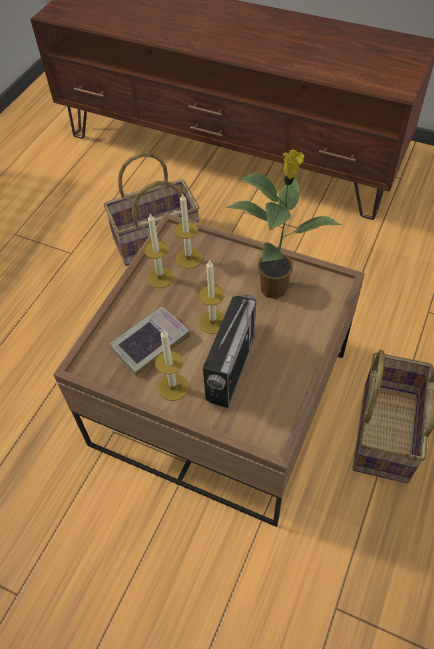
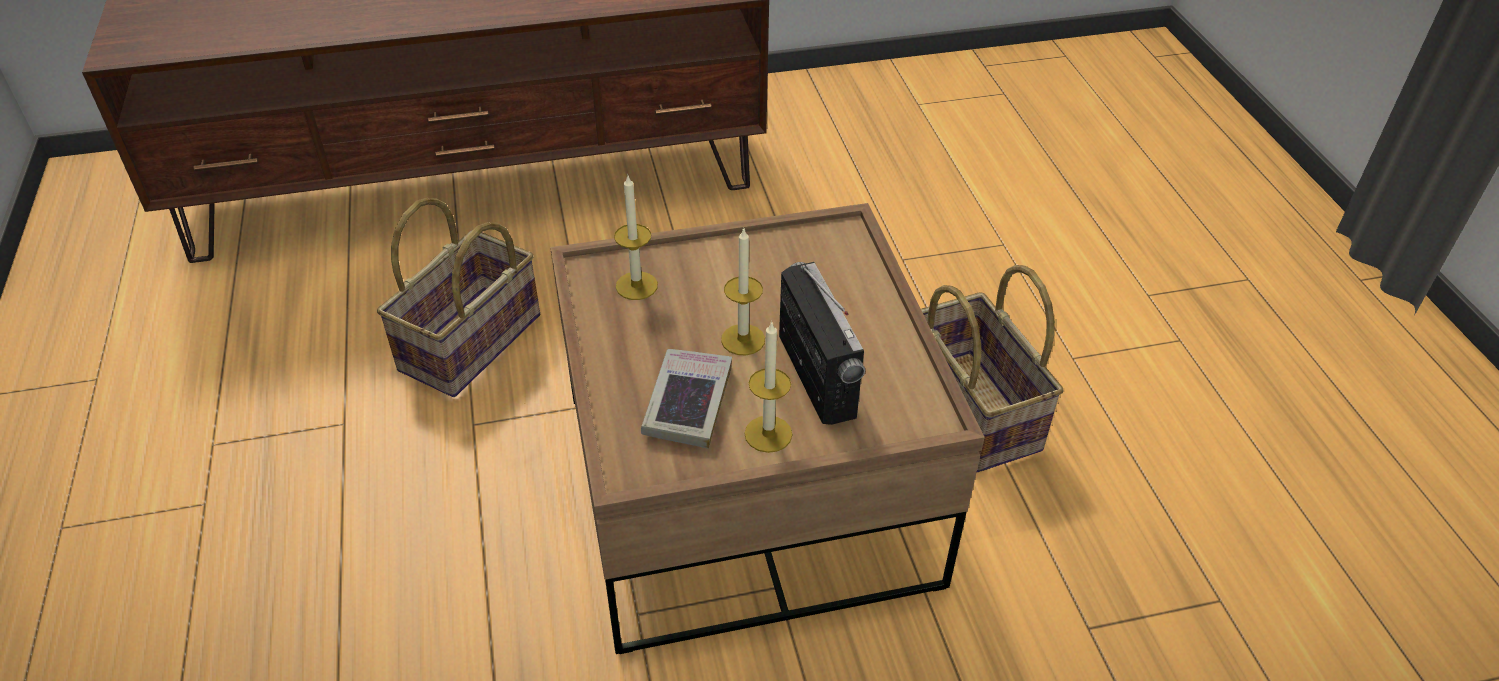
camera: 40 degrees left, 10 degrees down
candle [144,213,174,288] -> none
potted plant [226,150,342,299] -> none

